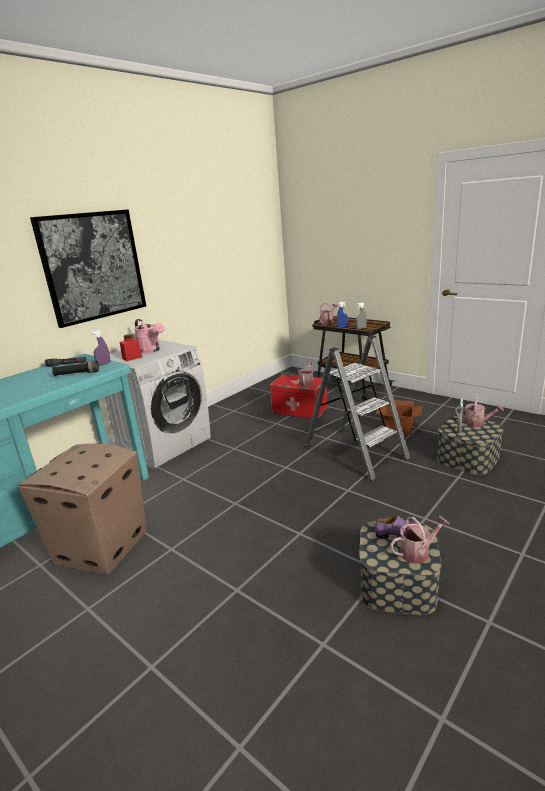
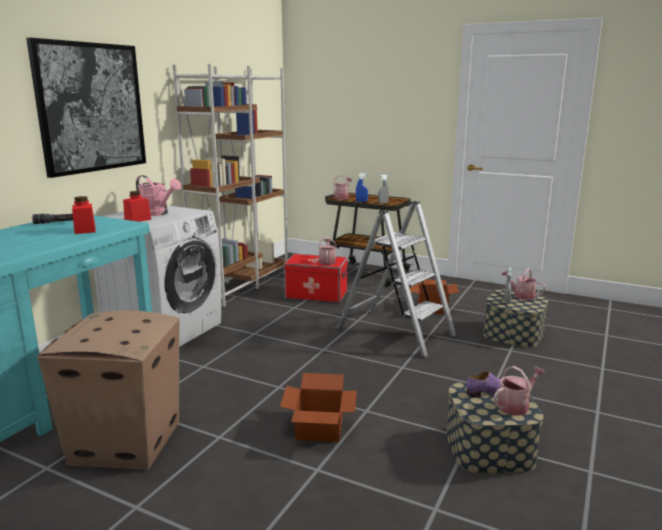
camera: 15 degrees left, 5 degrees down
black flashlight [52,361,99,376] -> red jar [72,196,95,234]
purple spray bottle [90,330,110,366] -> none
watering can [455,397,504,427] -> watering can turned 150 degrees counterclockwise [501,268,546,300]
none -> brown bookcase [173,64,288,307]
none -> cardboard box [280,373,357,442]

